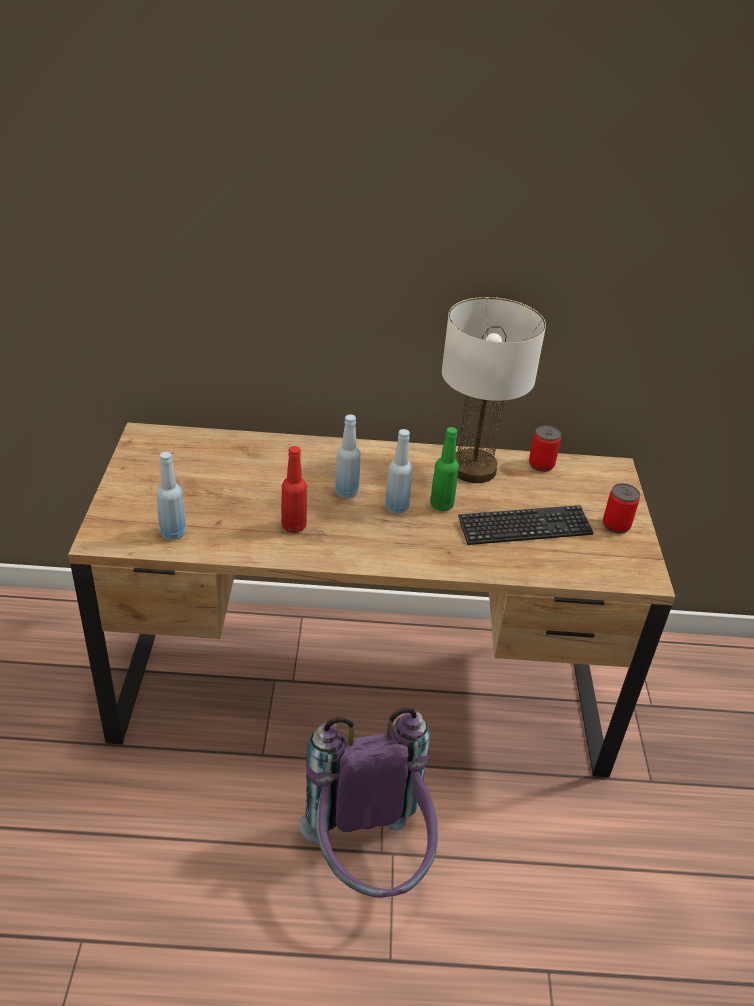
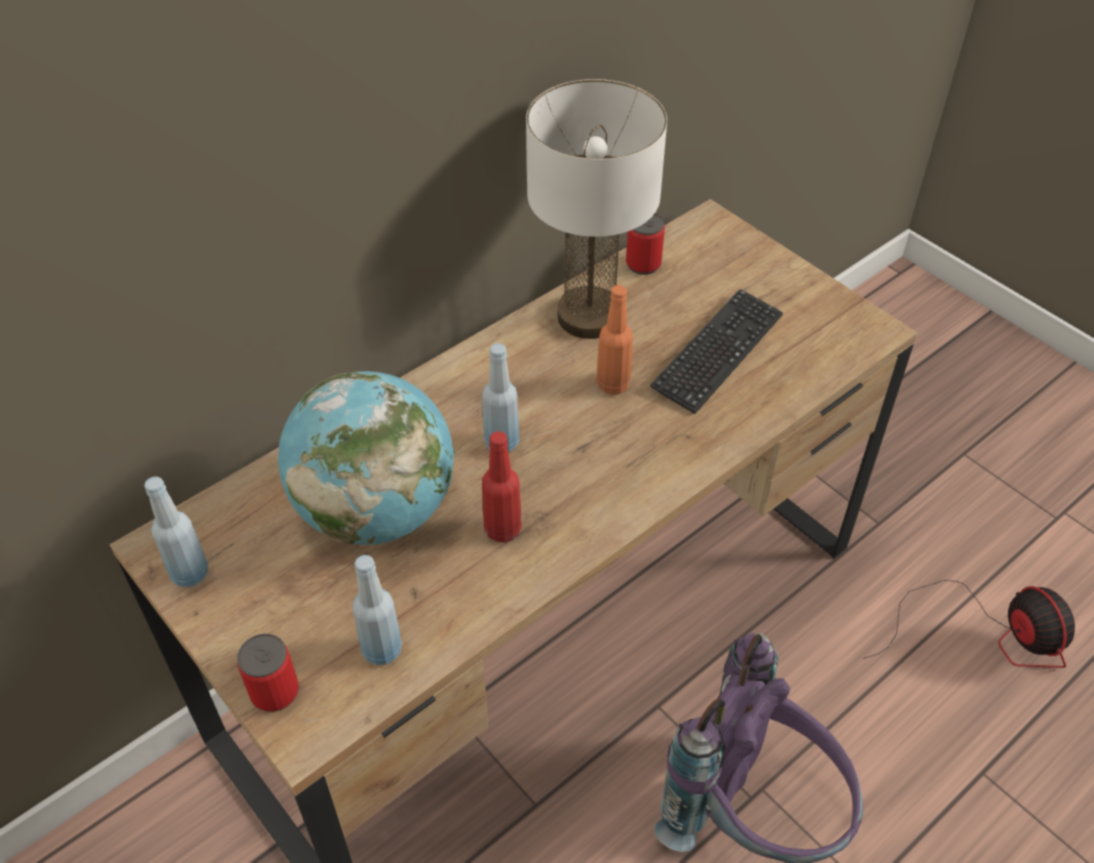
camera: 40 degrees left, 10 degrees up
blue bottle [385,429,413,514] -> blue bottle moved to [144,476,208,588]
green bottle [430,427,459,511] -> orange bottle [596,285,633,395]
can [603,483,640,534] -> can moved to [237,634,299,712]
none -> globe [278,371,454,545]
none -> fan [863,580,1075,668]

